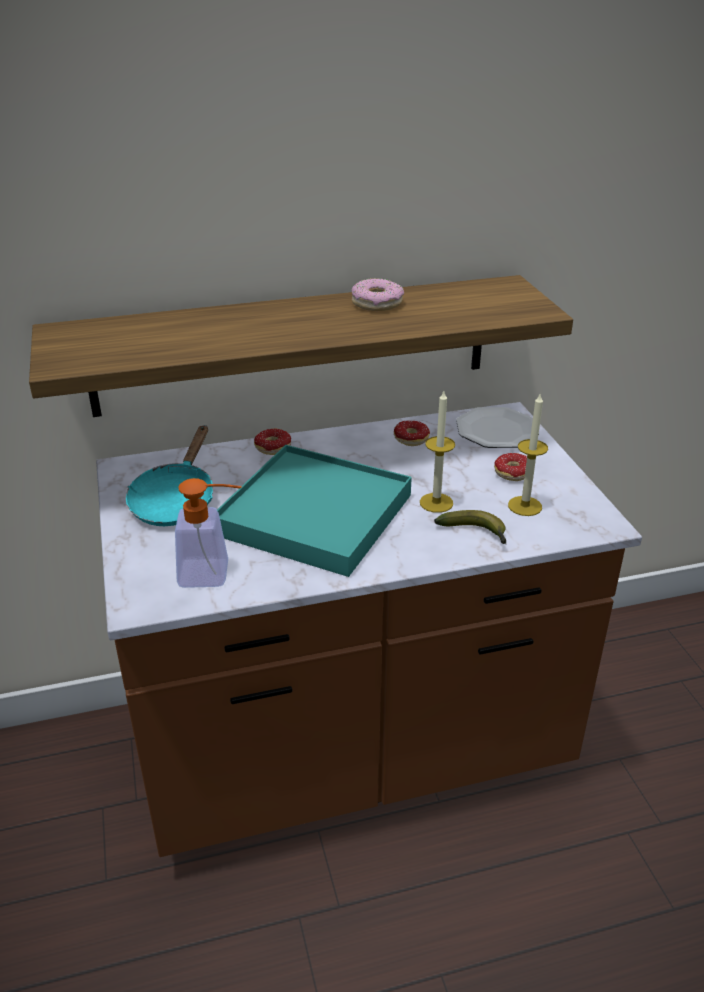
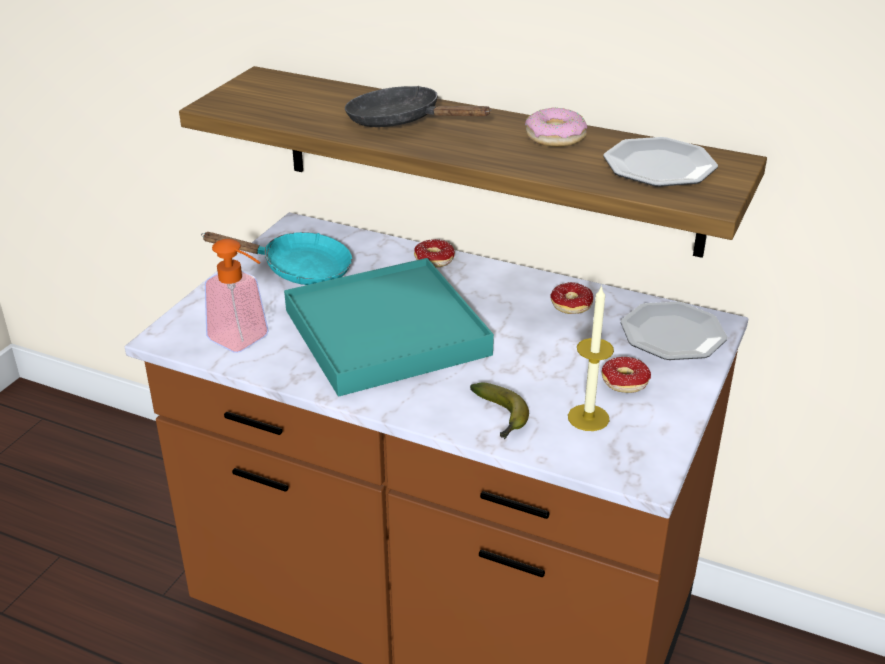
camera: 40 degrees right, 0 degrees up
turquoise frying pan [126,425,213,526] -> turquoise frying pan turned 135 degrees counterclockwise [201,232,352,285]
candle [420,391,455,513] -> none
none -> black frying pan [345,86,491,127]
none -> plate [603,137,718,187]

